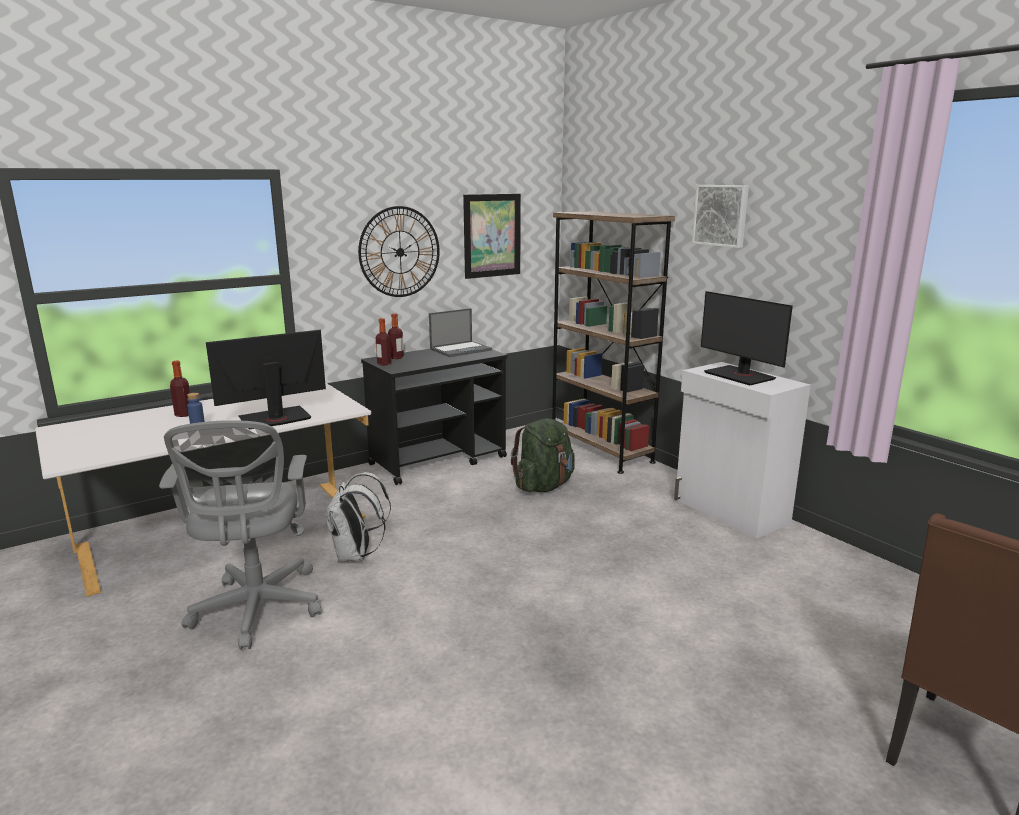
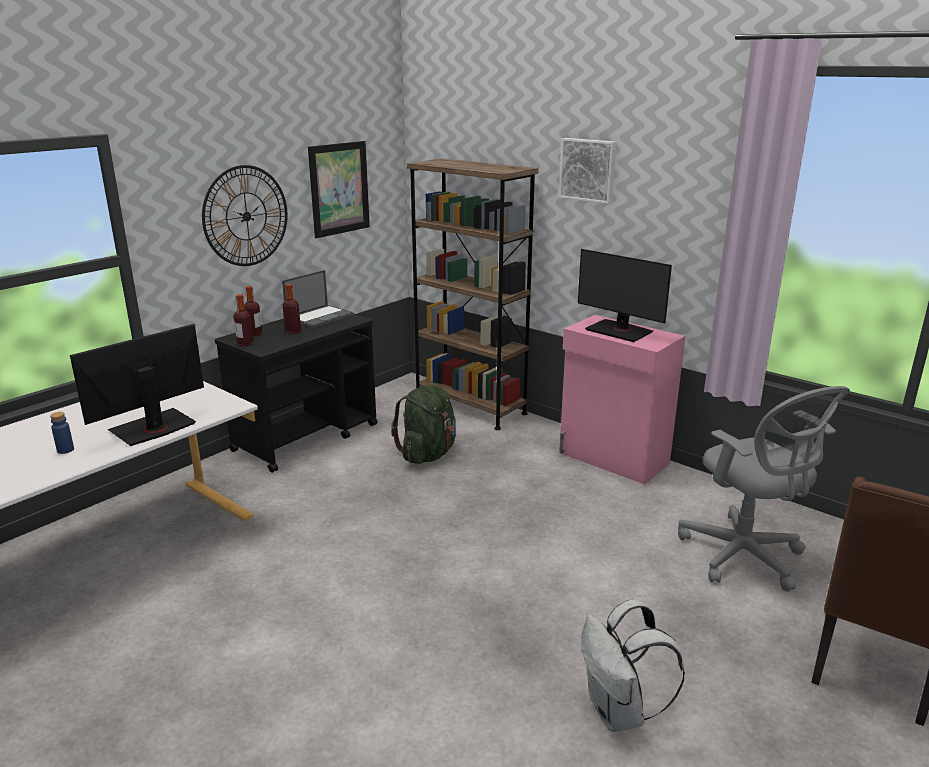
camera: 15 degrees left, 5 degrees up
grey office chair [159,420,322,650] -> grey office chair moved to [678,386,850,592]
bottle [170,361,190,417] -> bottle moved to [283,284,301,334]
white backpack [326,472,391,562] -> white backpack moved to [581,599,685,732]
white cabinet [674,362,811,539] -> pink cabinet [559,315,685,484]

